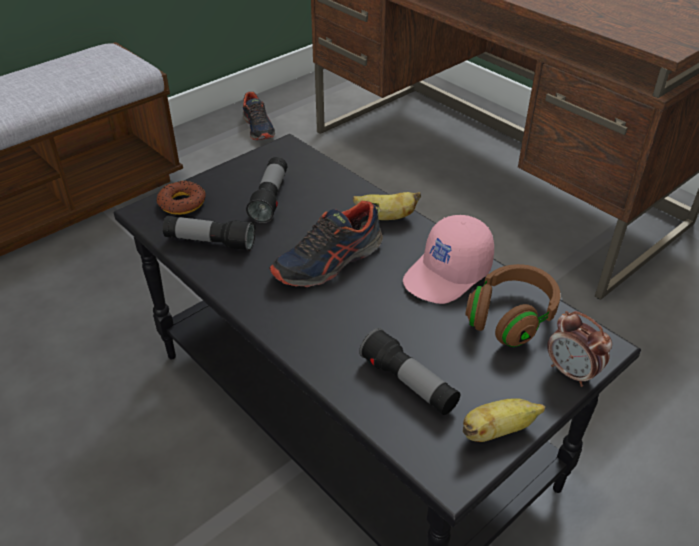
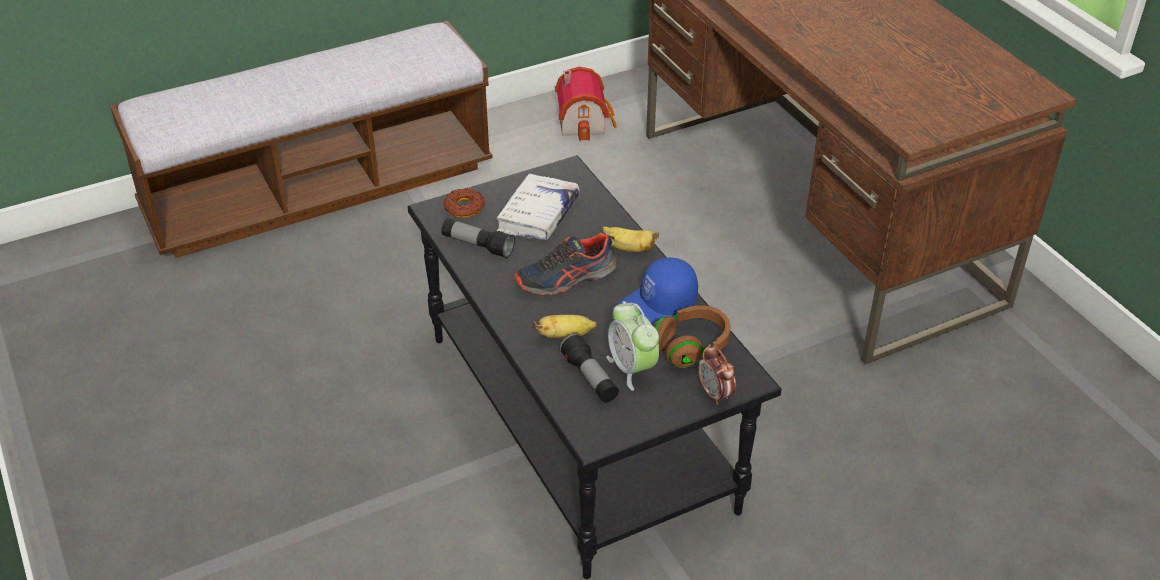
camera: 15 degrees right, 0 degrees up
shoe [243,92,275,141] -> toy house [555,67,617,141]
flashlight [246,157,287,223] -> white book [497,173,580,240]
pink cap [403,215,494,304] -> blue cap [618,257,698,326]
banana [463,398,545,442] -> banana moved to [534,315,597,338]
none -> alarm clock [606,301,659,391]

